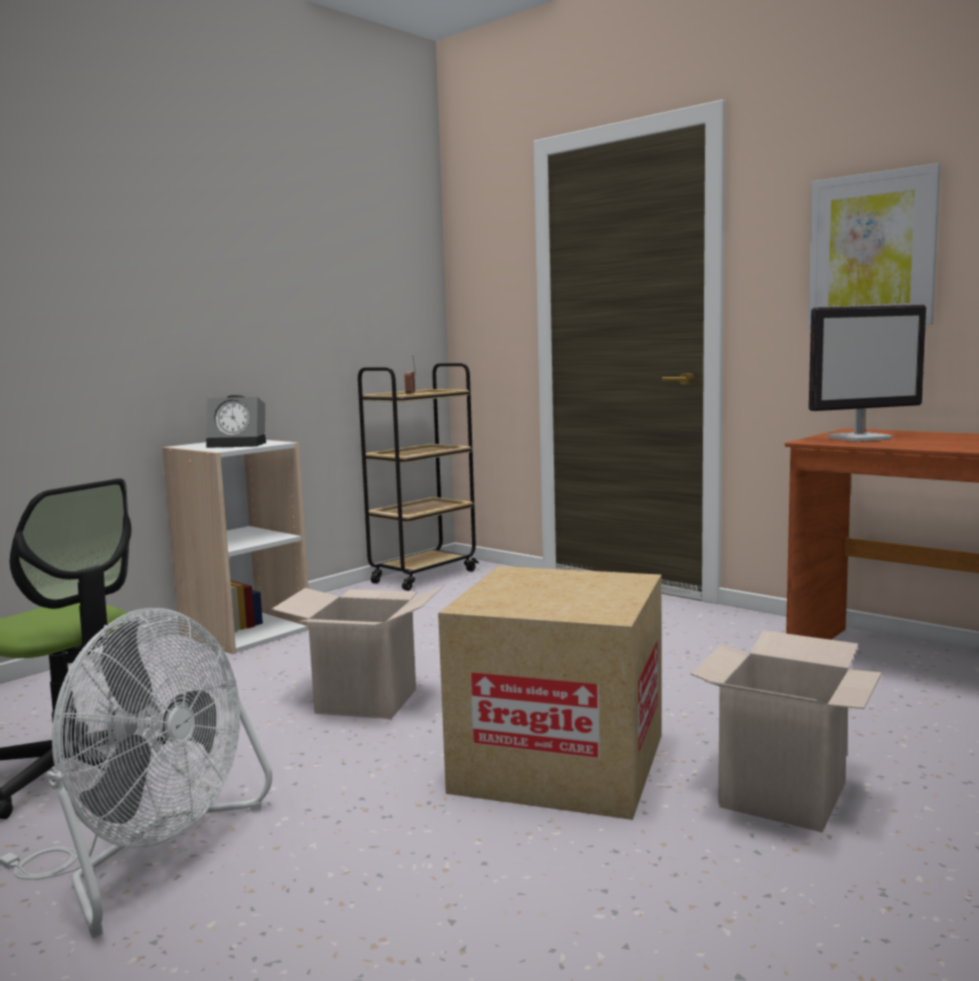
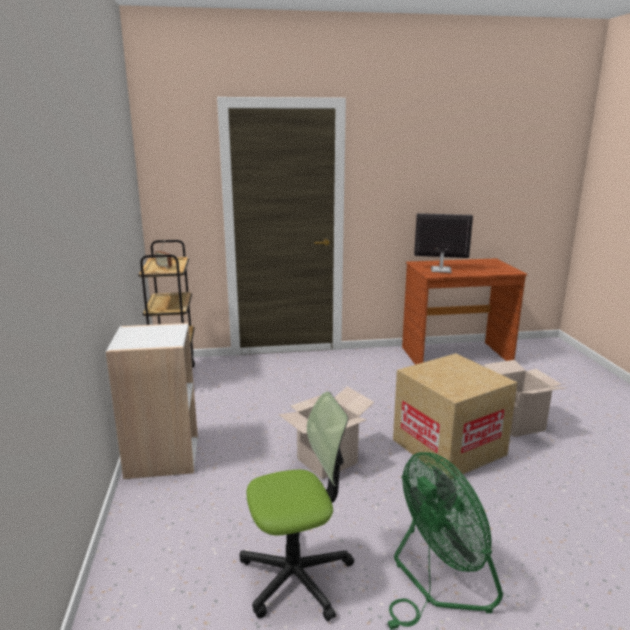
camera: 50 degrees left, 10 degrees up
white fan [0,608,272,938] -> green fan [387,452,503,630]
alarm clock [206,395,266,448] -> none
picture [808,163,941,328] -> none
monitor [809,305,926,442] -> monitor turned 105 degrees counterclockwise [414,213,473,273]

